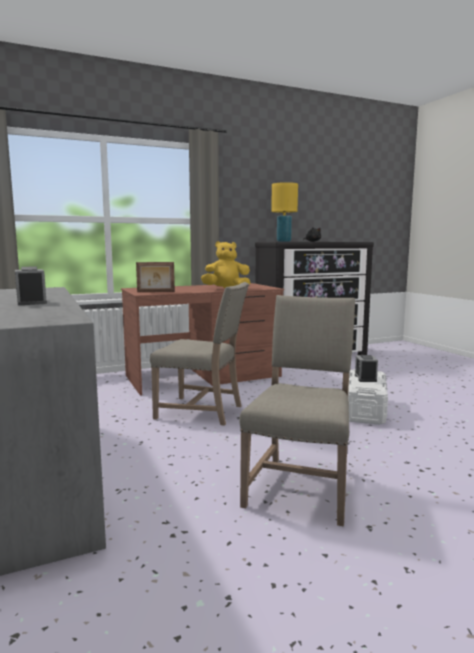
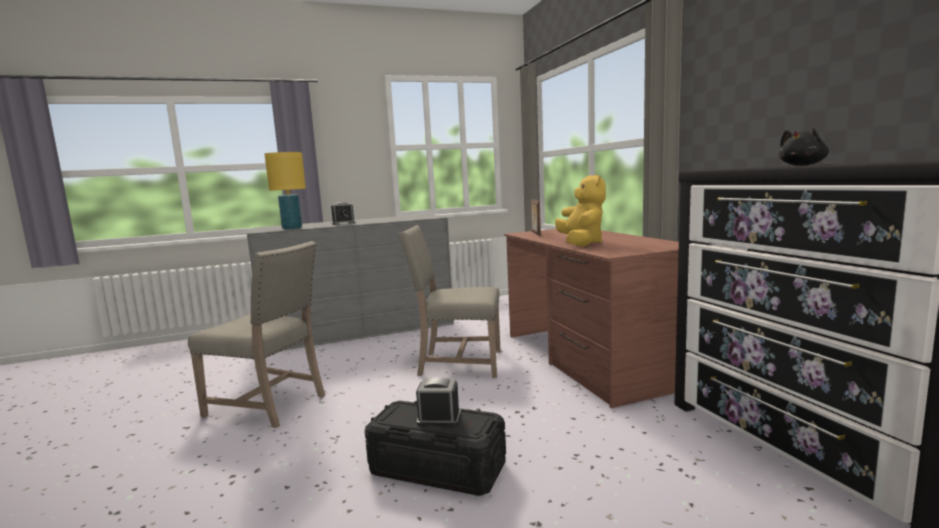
camera: 95 degrees right, 0 degrees up
beige chair [150,282,249,426] -> beige chair turned 75 degrees clockwise [398,225,501,378]
yellow table lamp [271,182,298,242] -> yellow table lamp moved to [265,152,306,229]
white storage box [348,369,388,425] -> black storage box [365,401,506,496]

